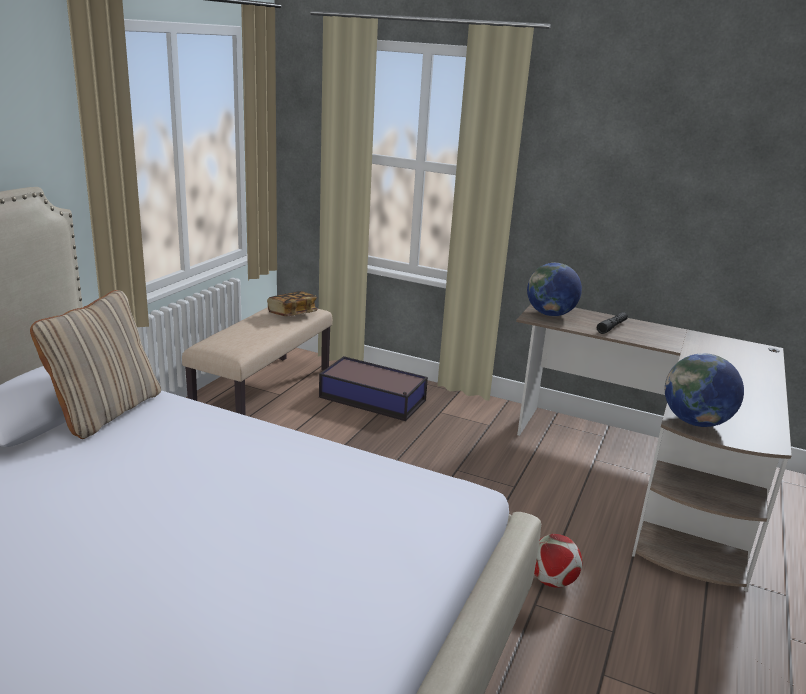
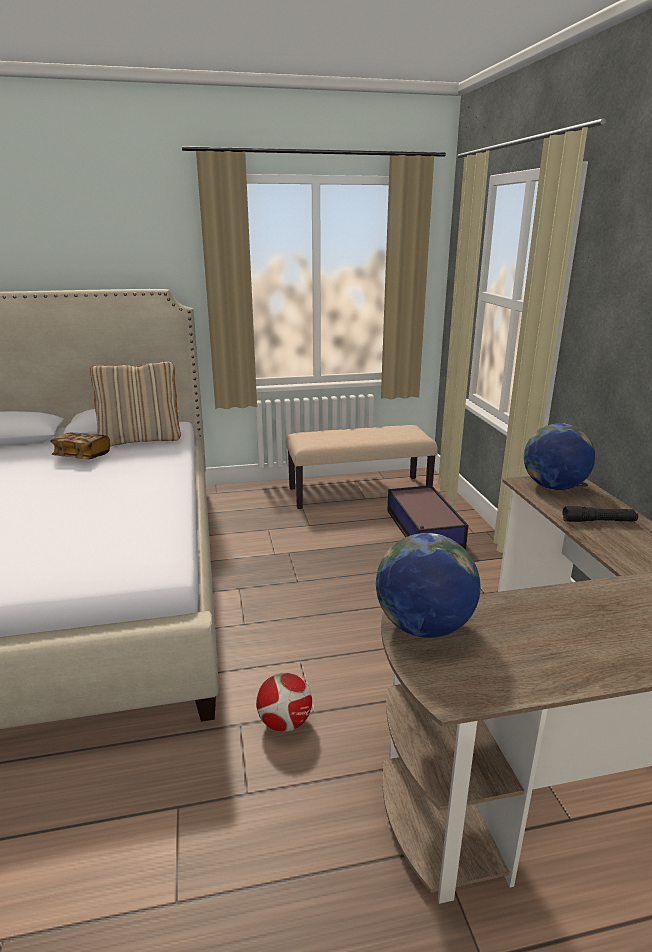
camera: 55 degrees right, 0 degrees up
book [267,291,318,316] -> book moved to [50,433,110,459]

